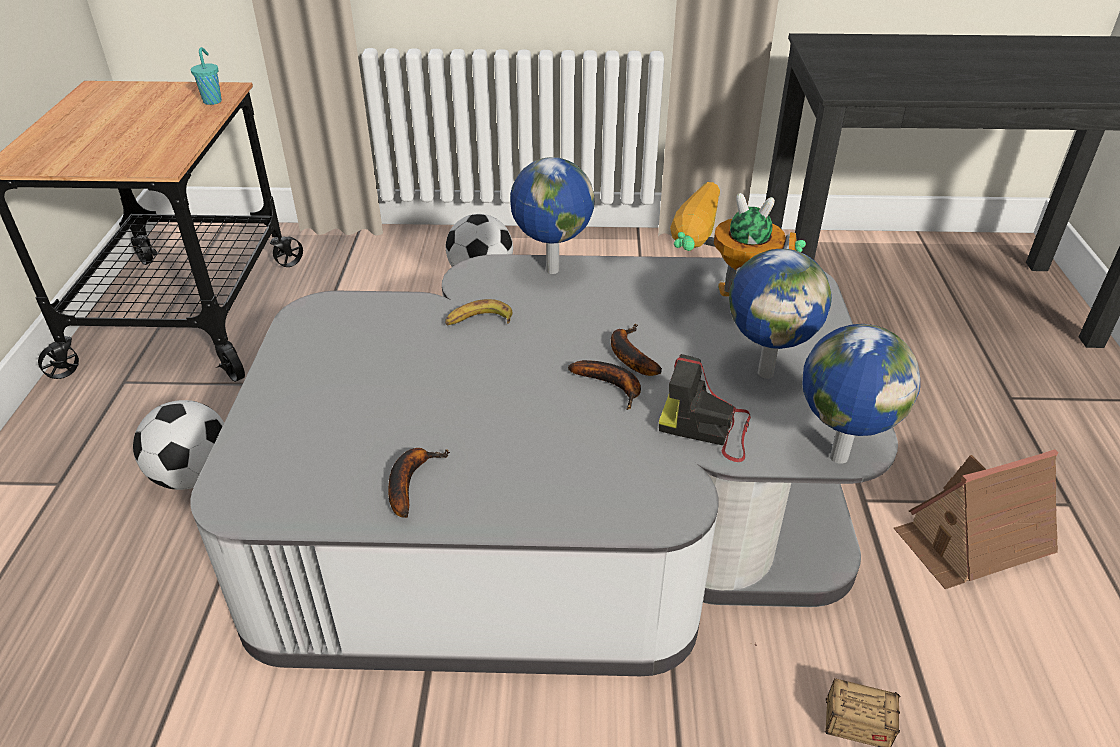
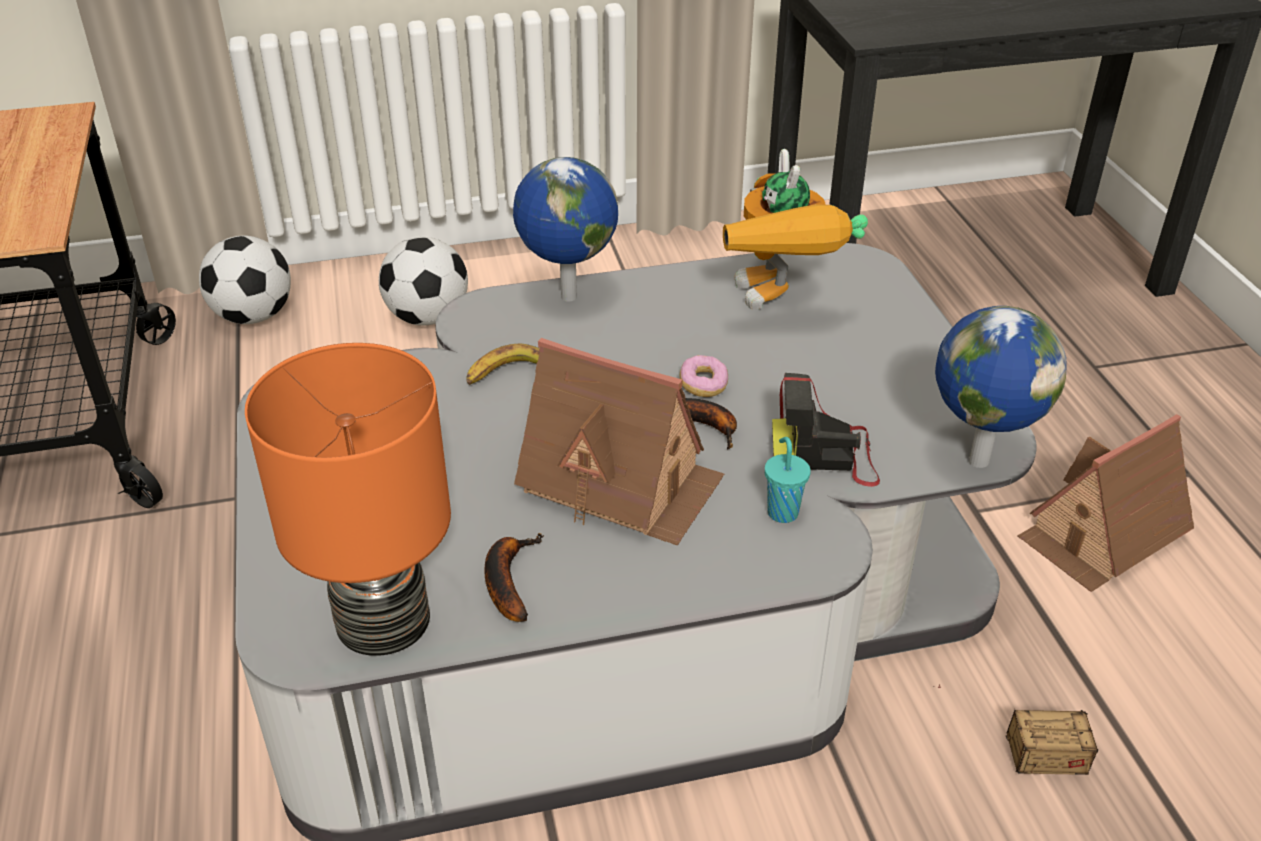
camera: 15 degrees left, 0 degrees up
football [133,400,224,490] -> football moved to [199,235,291,324]
turquoise cup [191,47,222,105] -> turquoise cup moved to [765,437,811,523]
banana [611,324,662,376] -> donut [680,355,728,397]
toy robot [670,182,806,296] -> toy robot turned 105 degrees counterclockwise [723,149,868,310]
globe [729,249,832,379] -> none
none -> orange table lamp [245,343,451,656]
none -> toy house [514,338,724,545]

